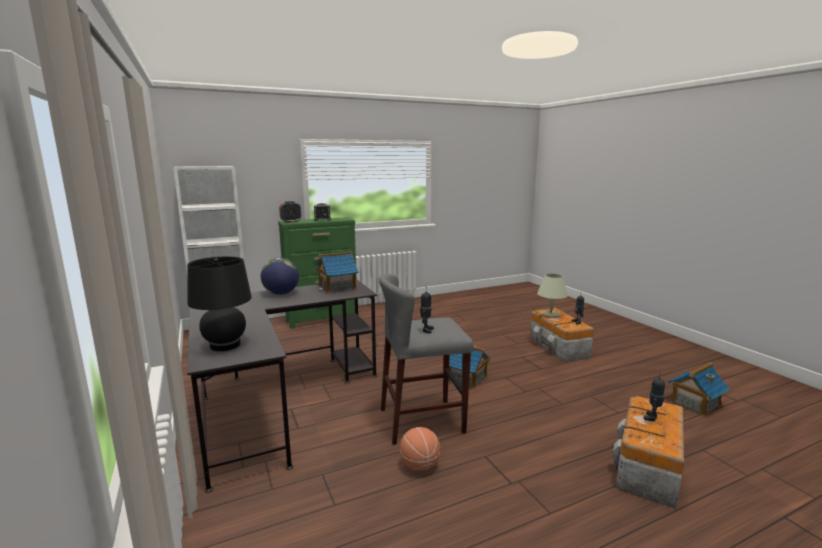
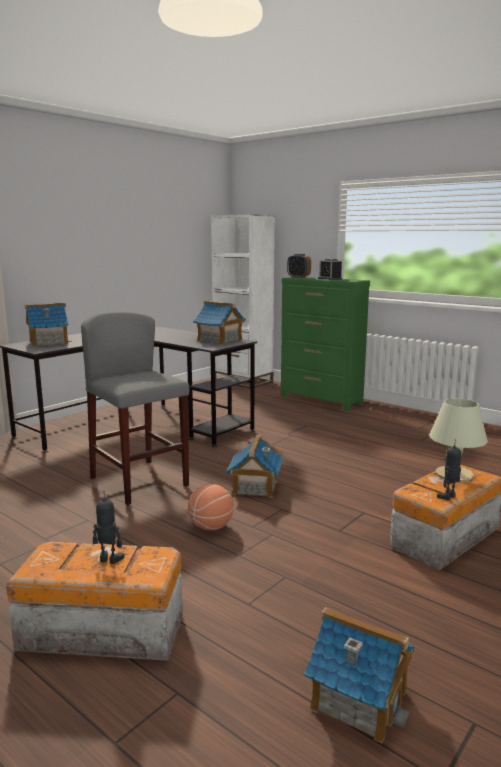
camera: 65 degrees right, 0 degrees up
black table lamp [187,257,252,351] -> toy house [25,303,72,347]
globe [261,258,299,295] -> none
basketball [400,427,440,471] -> basketball moved to [188,484,234,530]
toy robot [420,291,434,334] -> none

